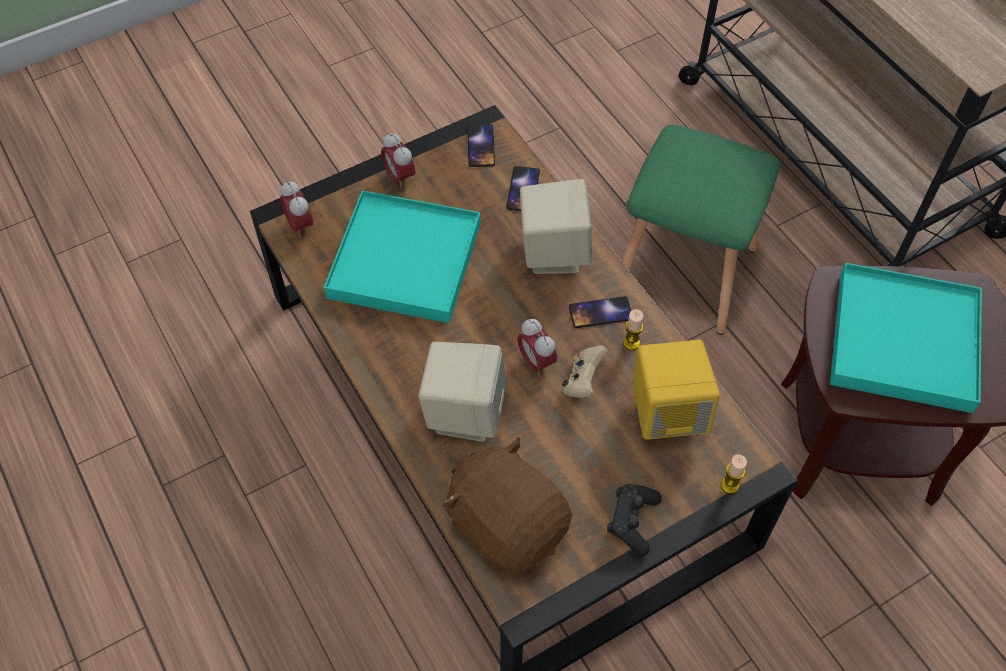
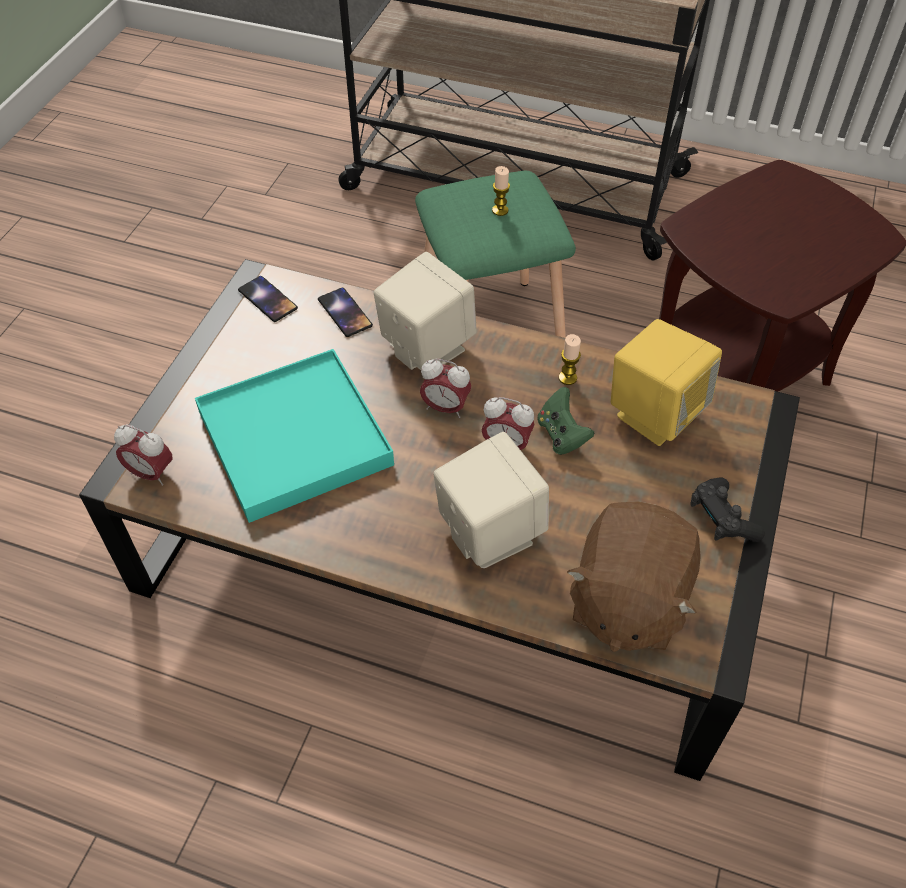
camera: 40 degrees left, 5 degrees down
alarm clock [381,132,415,189] -> alarm clock moved to [420,358,471,418]
brown plush toy [442,437,572,574] -> brown plush toy turned 75 degrees counterclockwise [567,501,701,652]
beige game controller [562,345,608,398] -> green game controller [538,387,594,455]
phone [569,296,631,328] -> none
candle [721,454,747,494] -> candle moved to [492,166,510,216]
turquoise tray [830,263,982,413] -> none

